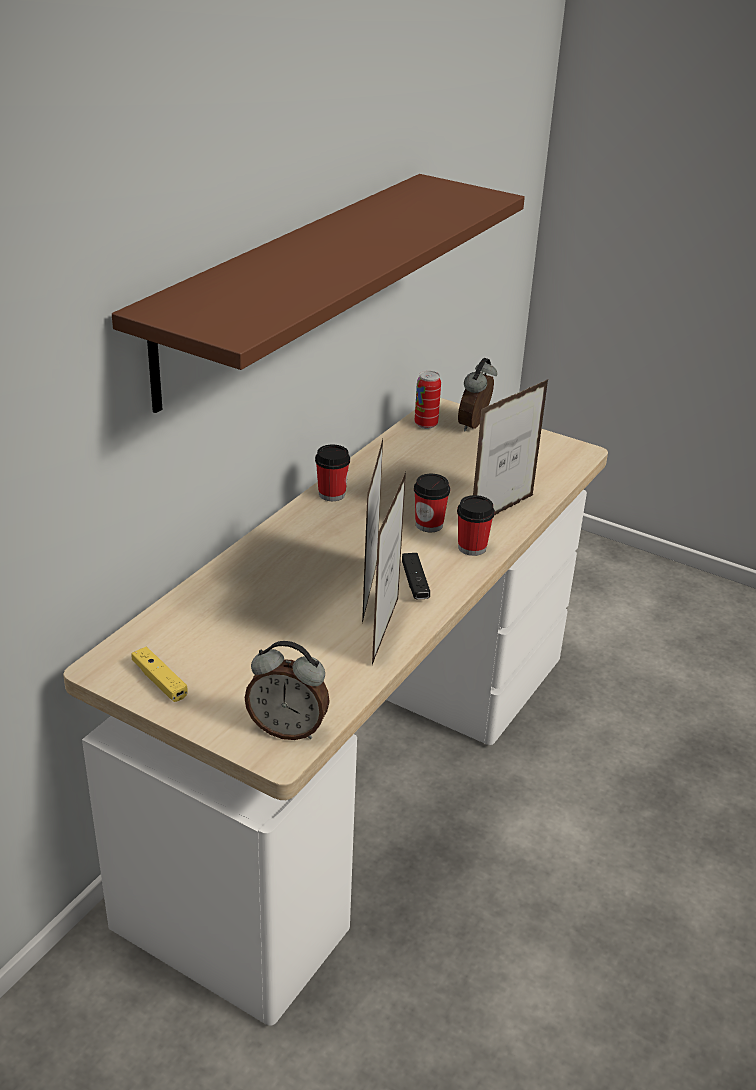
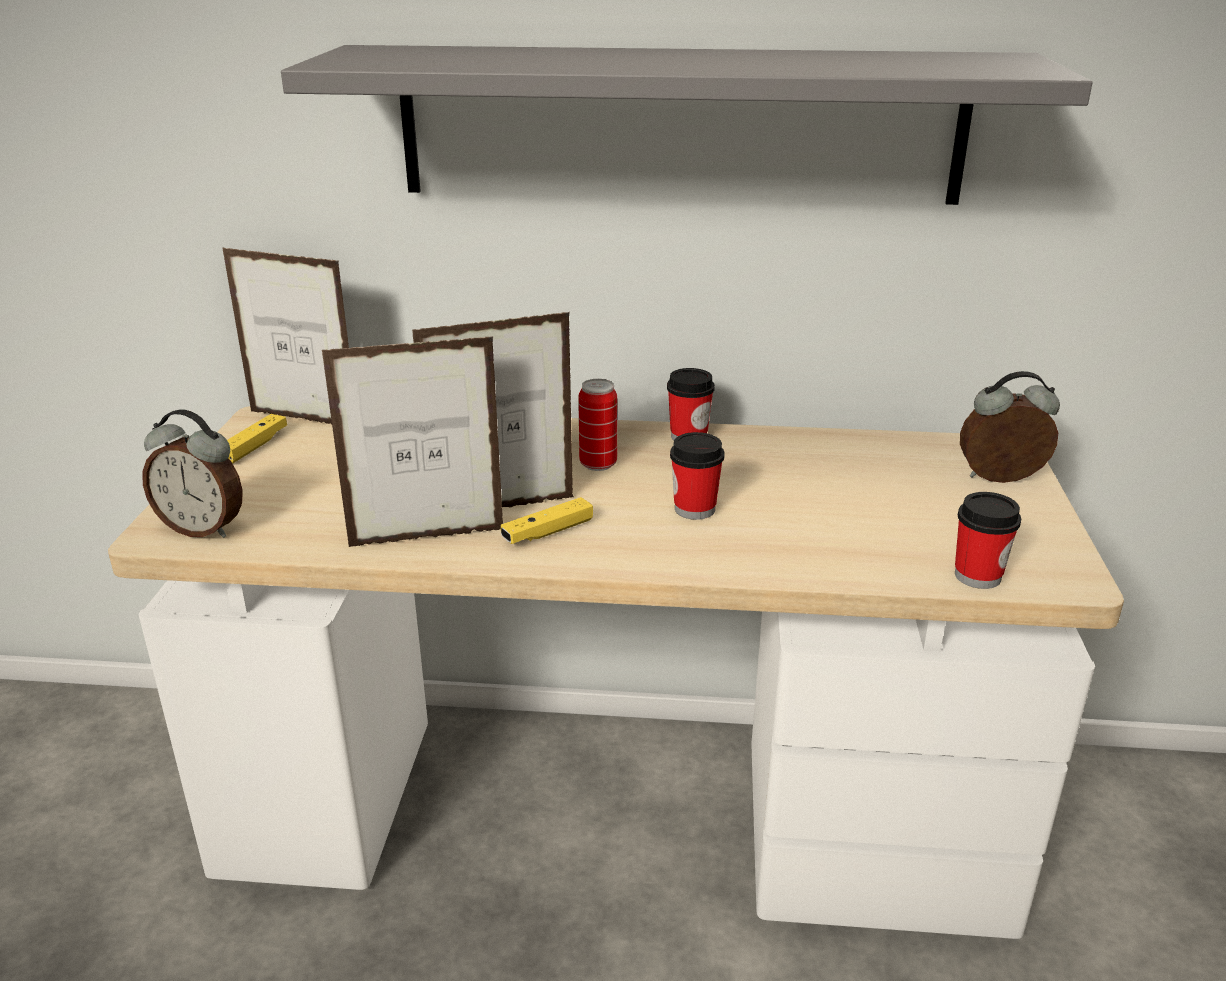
camera: 65 degrees right, 5 degrees down
brown shelf [112,174,525,413] -> grey shelf [281,45,1092,205]
alarm clock [245,641,330,740] -> alarm clock turned 60 degrees counterclockwise [143,410,243,538]
black game controller [402,553,430,600] -> yellow game controller [501,497,593,544]
can [414,371,441,429] -> can moved to [578,379,617,471]
cup [457,495,495,556] -> cup moved to [955,492,1021,589]
picture frame [473,379,548,515] -> picture frame moved to [222,247,349,425]

